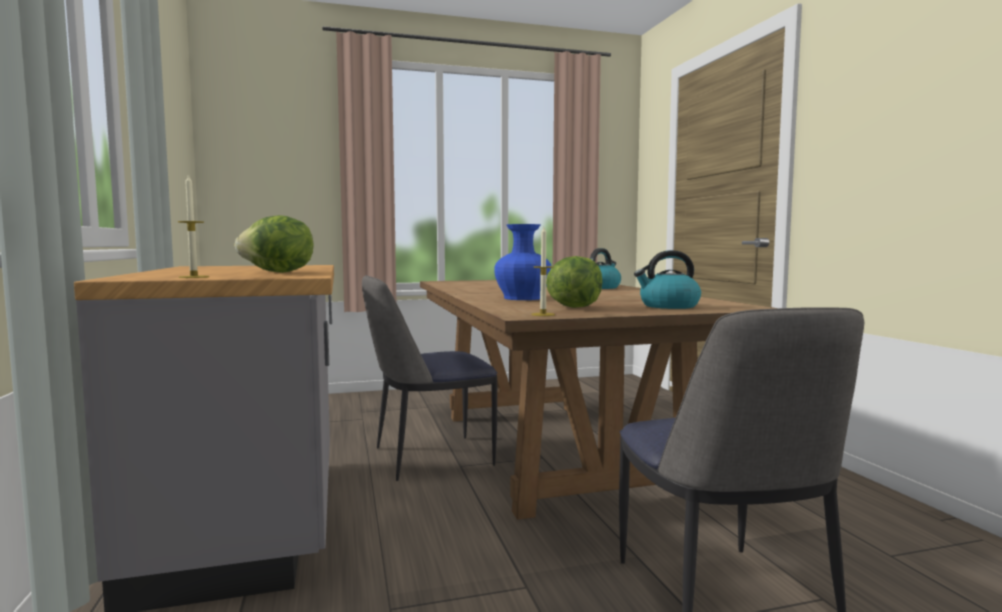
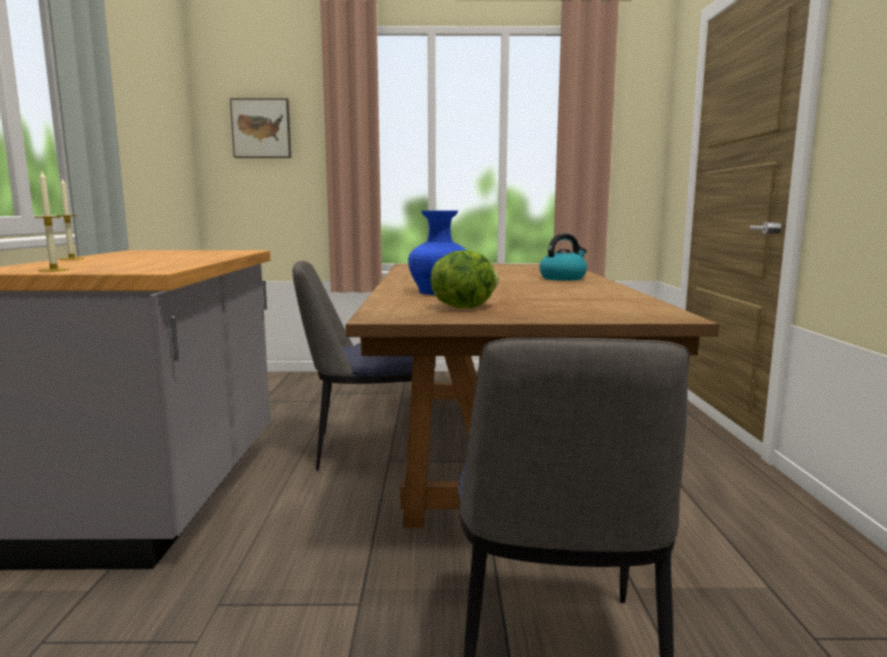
camera: 15 degrees right, 5 degrees up
lettuce [234,215,314,273] -> none
candle [531,227,555,316] -> candle moved to [56,178,84,260]
kettle [634,250,701,309] -> none
none -> picture [230,98,291,158]

